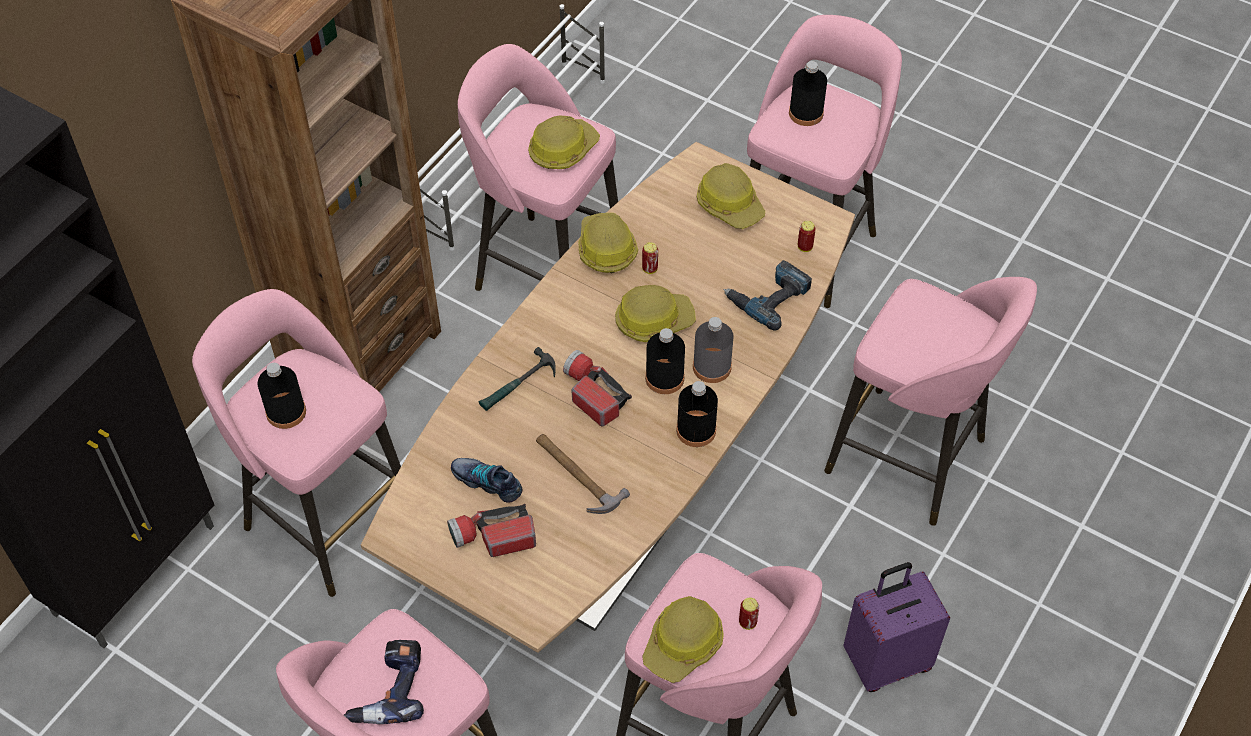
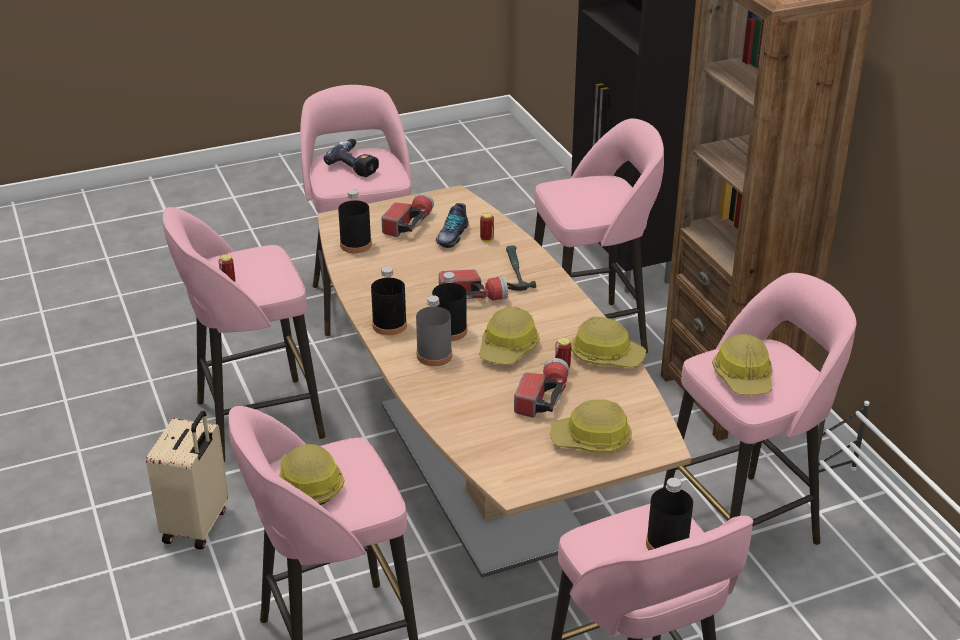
camera: 125 degrees right, 20 degrees down
black bottle [257,363,306,429] -> black bottle moved to [338,189,372,253]
shoe [451,458,522,502] -> shoe turned 135 degrees clockwise [436,203,469,248]
hammer [536,434,630,514] -> none
hard hat [642,596,724,683] -> hard hat moved to [279,444,345,505]
power drill [724,260,812,331] -> none
can [798,221,816,252] -> can moved to [480,212,494,242]
purple suitcase [843,562,950,692] -> beige suitcase [146,411,229,550]
none -> flashlight [514,358,569,418]

